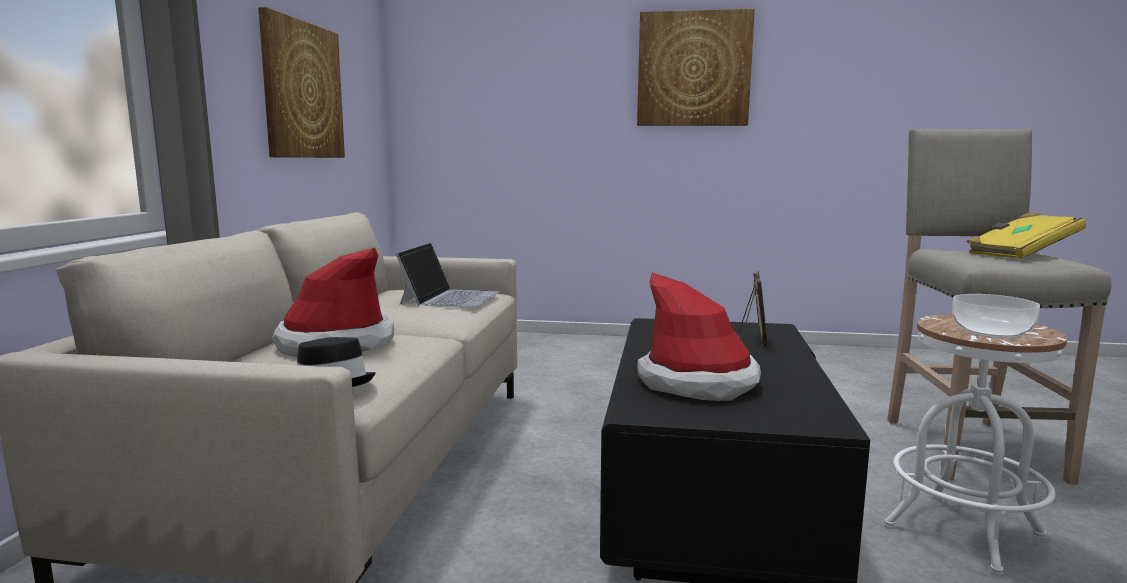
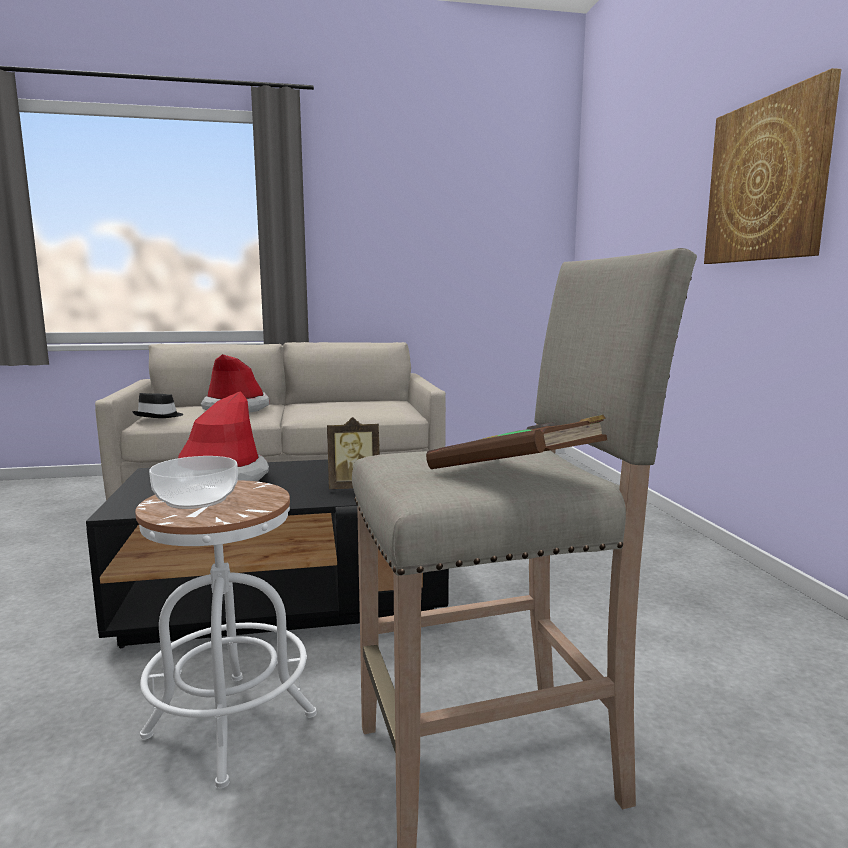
camera: 70 degrees right, 0 degrees up
picture [258,7,345,158] -> none
laptop [395,242,500,308] -> none
yellow book [966,212,1086,259] -> brown book [426,415,607,469]

